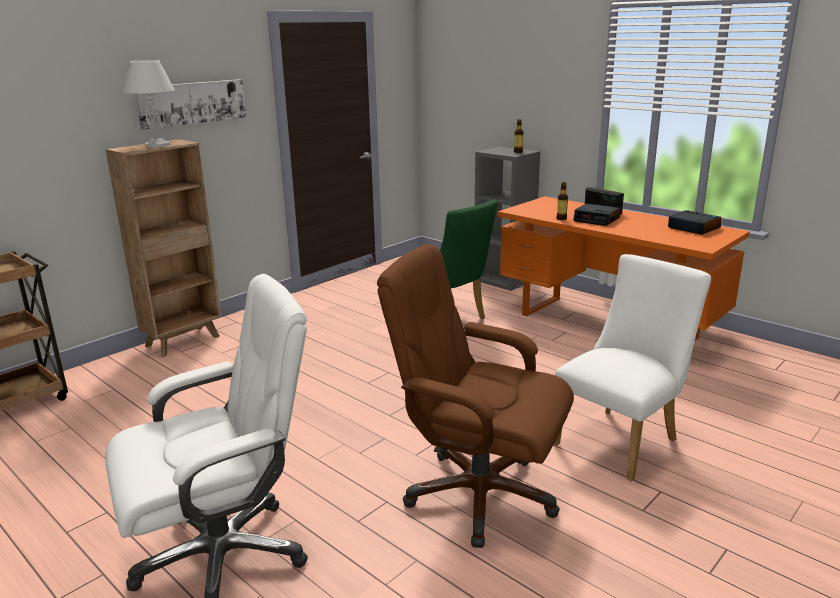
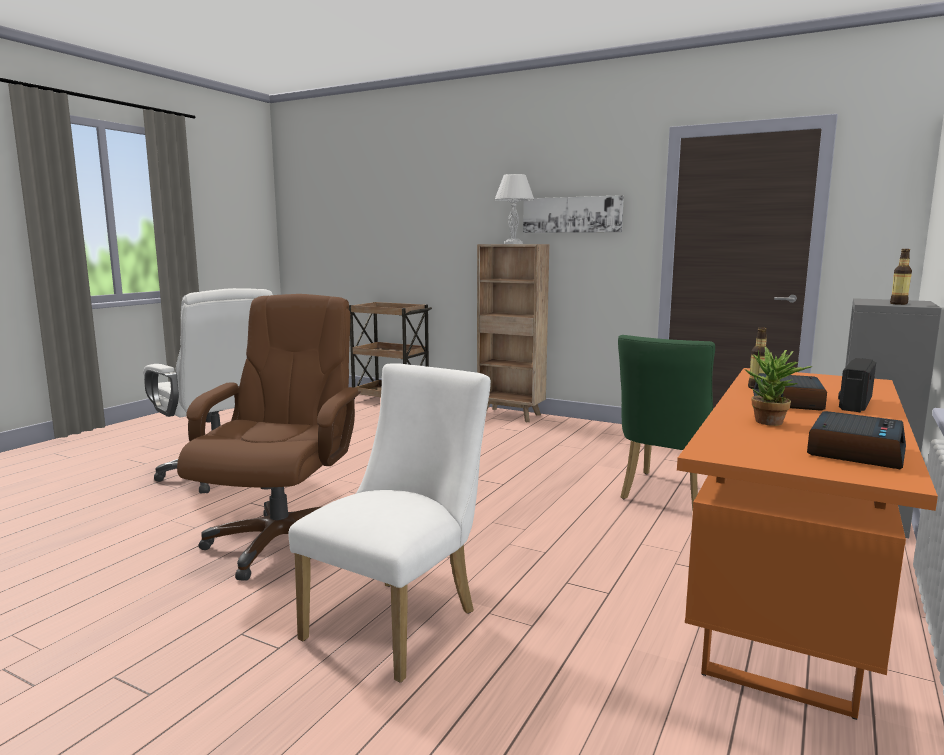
camera: 75 degrees right, 10 degrees down
white chair [554,254,711,481] -> white chair turned 90 degrees counterclockwise [288,363,491,683]
none -> potted plant [745,347,813,426]

